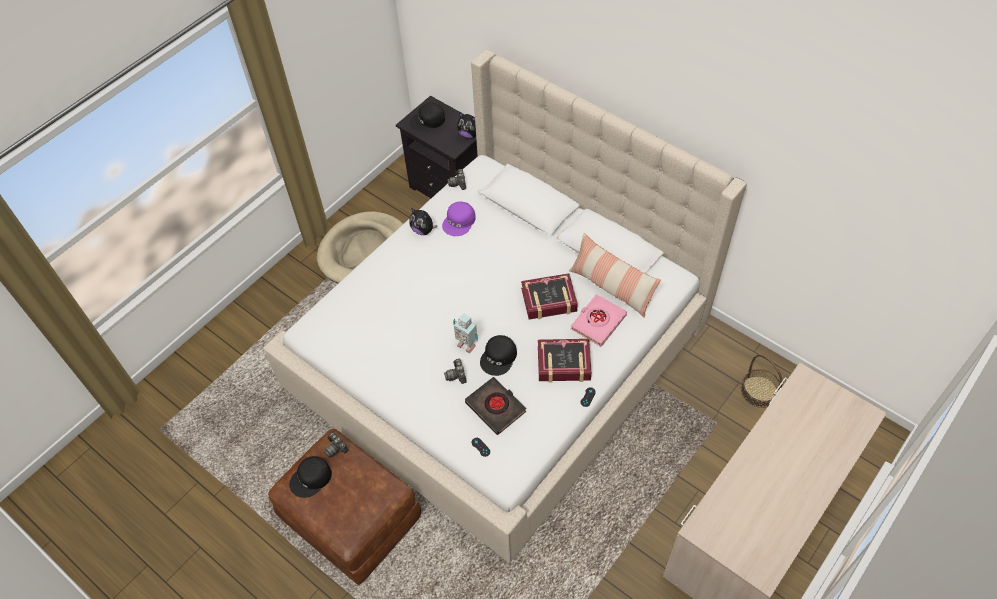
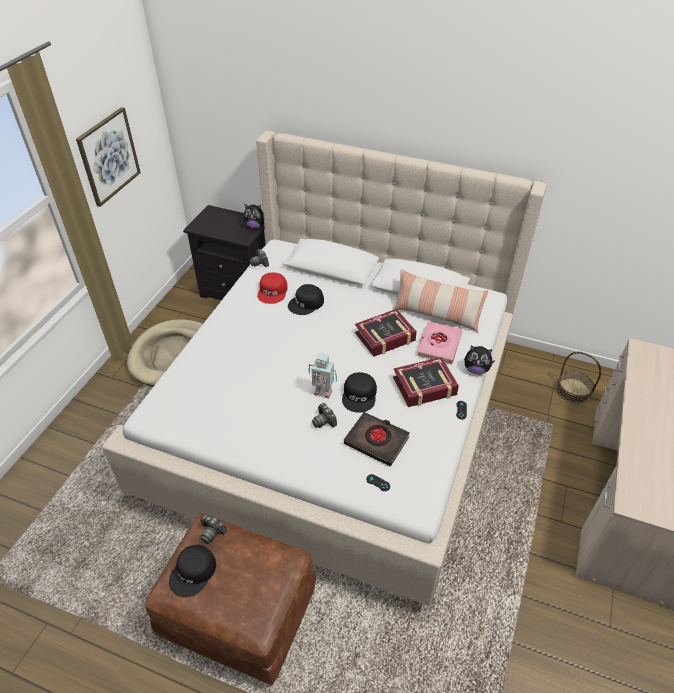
camera: 20 degrees left, 10 degrees down
plush toy [409,208,437,235] -> plush toy moved to [464,345,495,375]
black cap [410,103,445,131] -> black cap moved to [288,284,324,315]
purple cap [442,202,476,236] -> red cap [257,273,288,304]
none -> picture [76,107,141,207]

